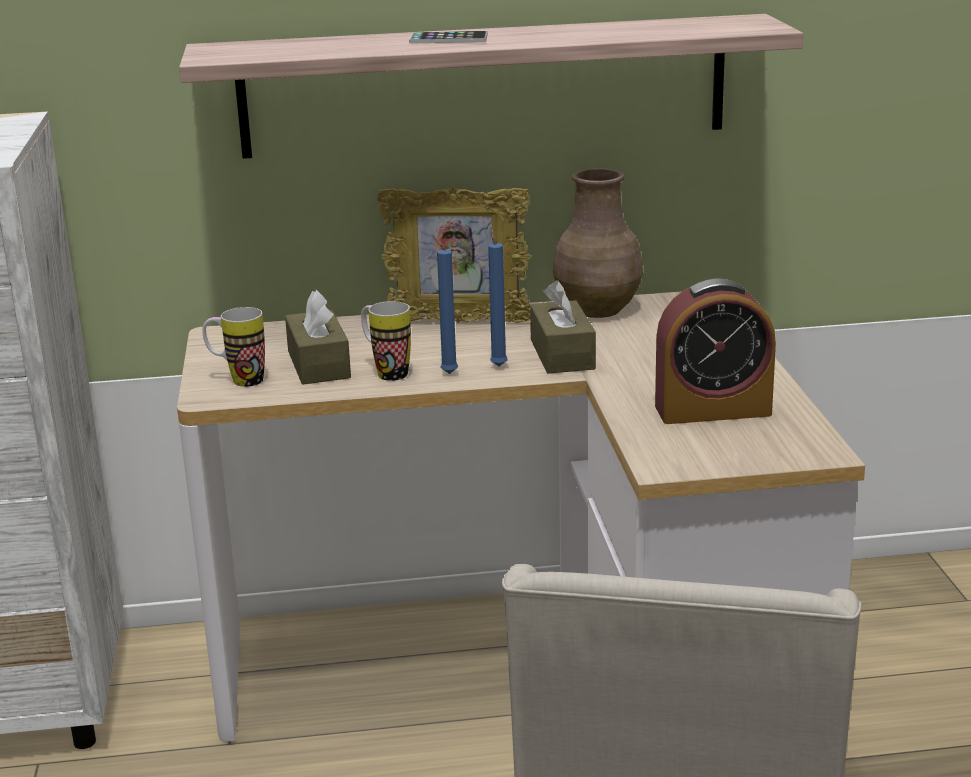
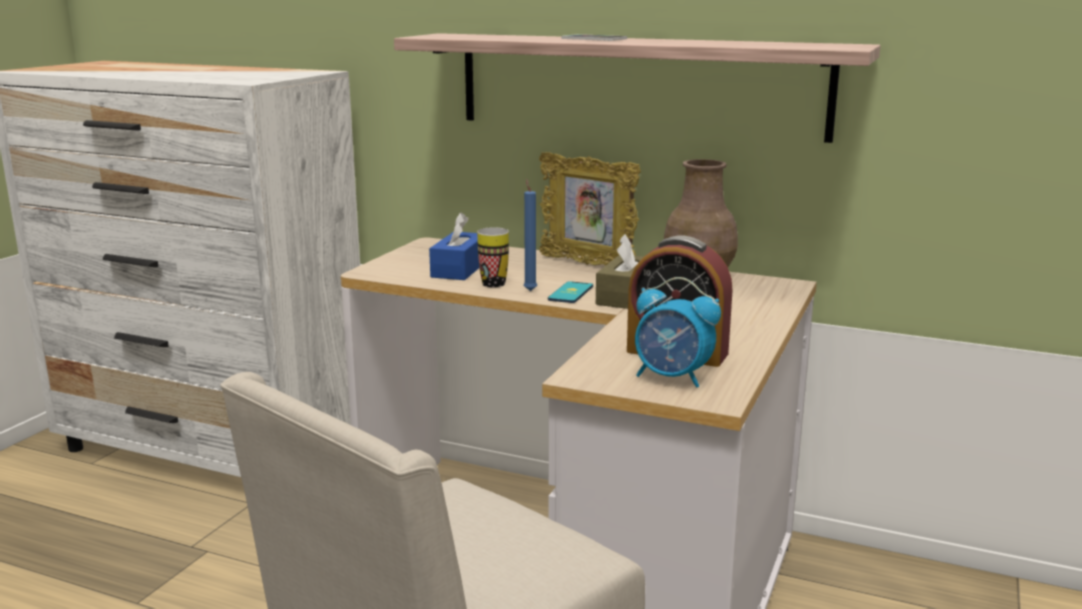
camera: 30 degrees right, 5 degrees down
mug [202,307,265,387] -> none
brown tissue box [285,290,351,385] -> blue tissue box [429,212,480,280]
blue candle [488,227,508,366] -> phone [548,281,593,303]
none -> alarm clock [635,277,721,388]

